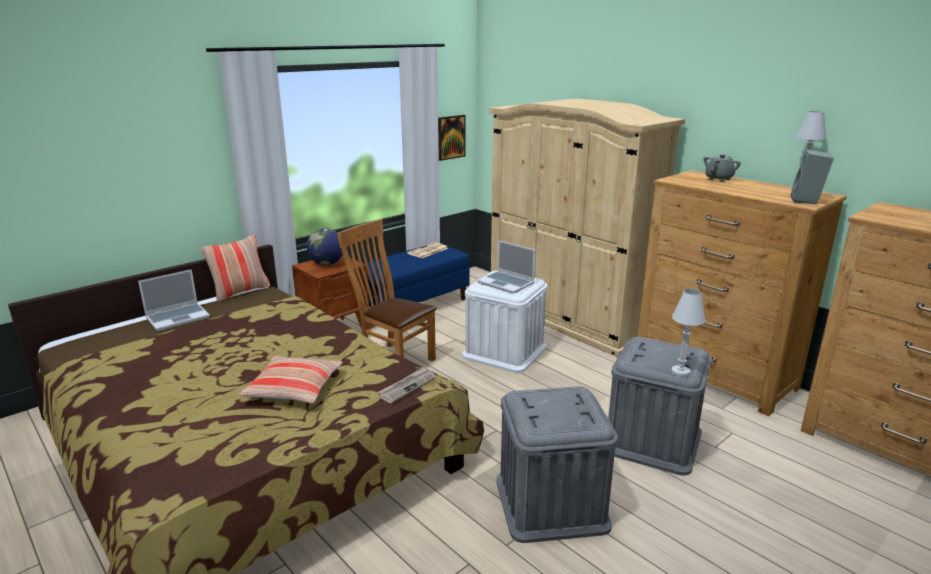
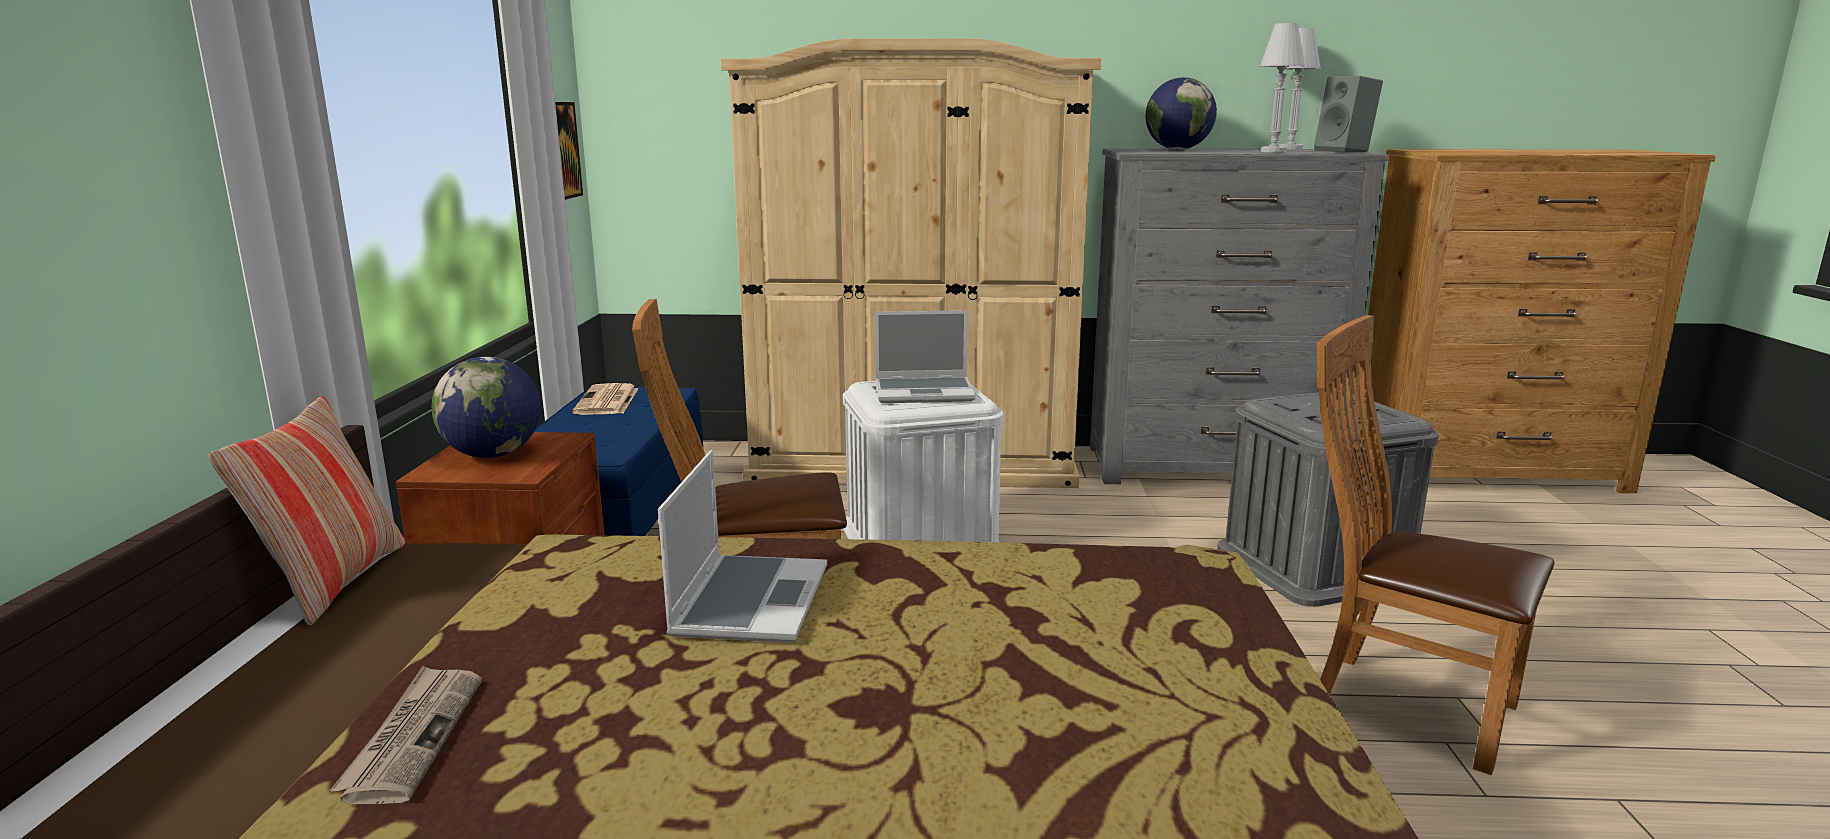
camera: 45 degrees left, 5 degrees down
laptop [138,269,210,331] -> laptop moved to [658,450,827,643]
pillow [238,356,343,404] -> none
newspaper [378,367,436,403] -> newspaper moved to [330,666,482,804]
grey storage box [496,386,618,543] -> brown chair [1317,315,1554,775]
brown dresser [638,170,847,416] -> grey dresser [1090,149,1390,484]
white table lamp [671,289,705,377] -> white table lamp moved to [1260,23,1305,152]
grey teapot [704,154,741,182] -> globe [1146,77,1217,150]

